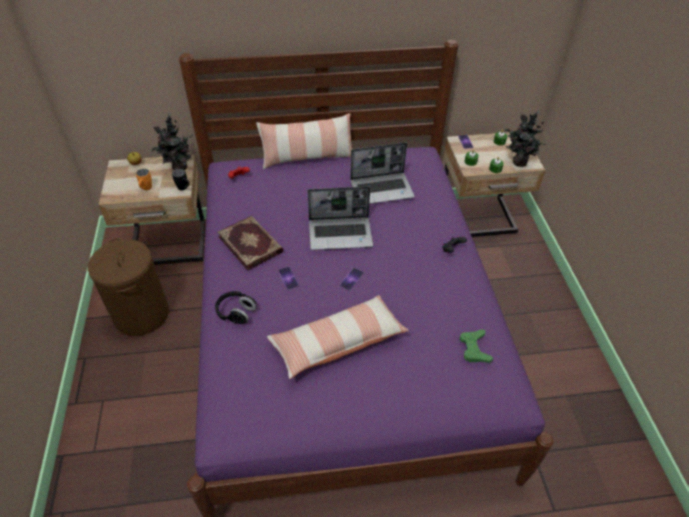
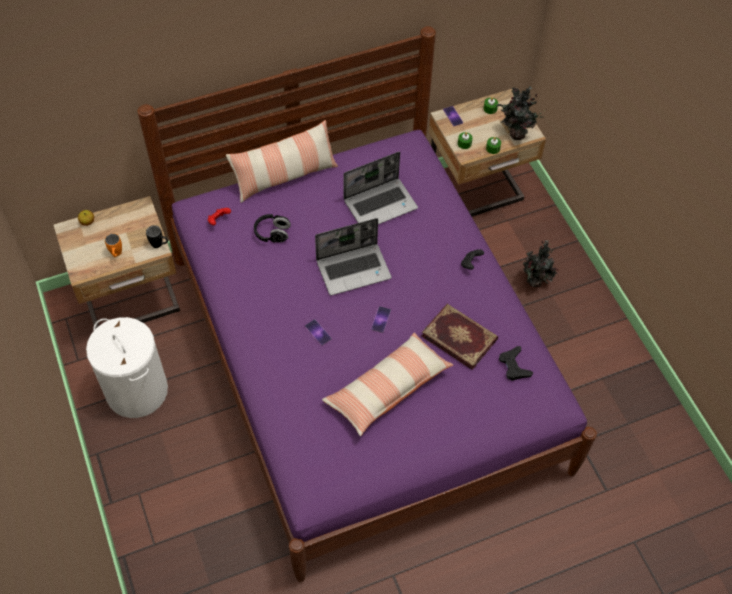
camera: 15 degrees left, 10 degrees up
brown laundry basket [88,238,169,336] -> white laundry basket [86,317,168,418]
potted plant [151,113,193,170] -> potted plant moved to [523,240,558,287]
black headphones [215,291,257,324] -> black headphones moved to [254,214,291,242]
book [217,216,283,271] -> book moved to [422,304,498,370]
green game controller [460,329,493,363] -> black game controller [499,346,533,381]

